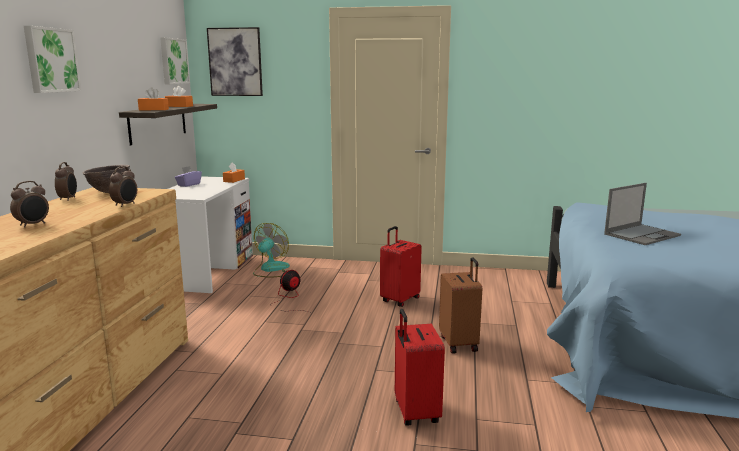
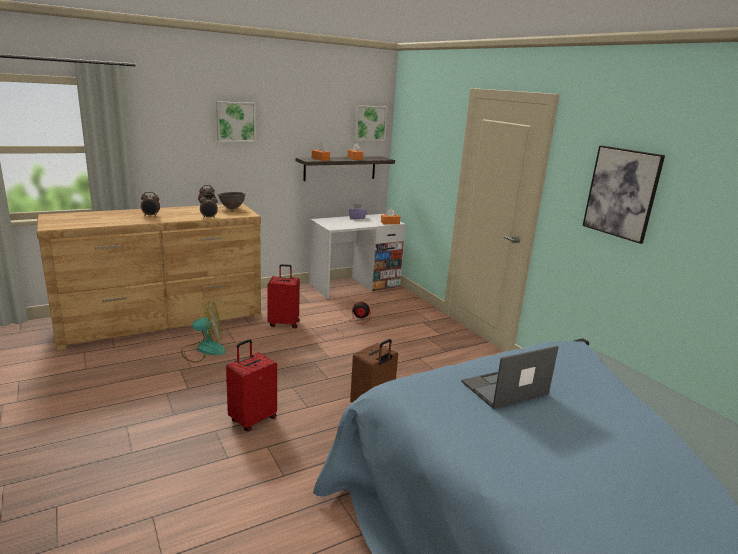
camera: 50 degrees right, 5 degrees up
picture [207,27,263,96] -> picture moved to [583,145,665,244]
fan [253,223,290,277] -> fan moved to [181,301,226,363]
red suitcase [380,226,422,307] -> red suitcase moved to [267,264,300,329]
laptop [604,183,681,245] -> laptop turned 135 degrees clockwise [461,346,559,409]

